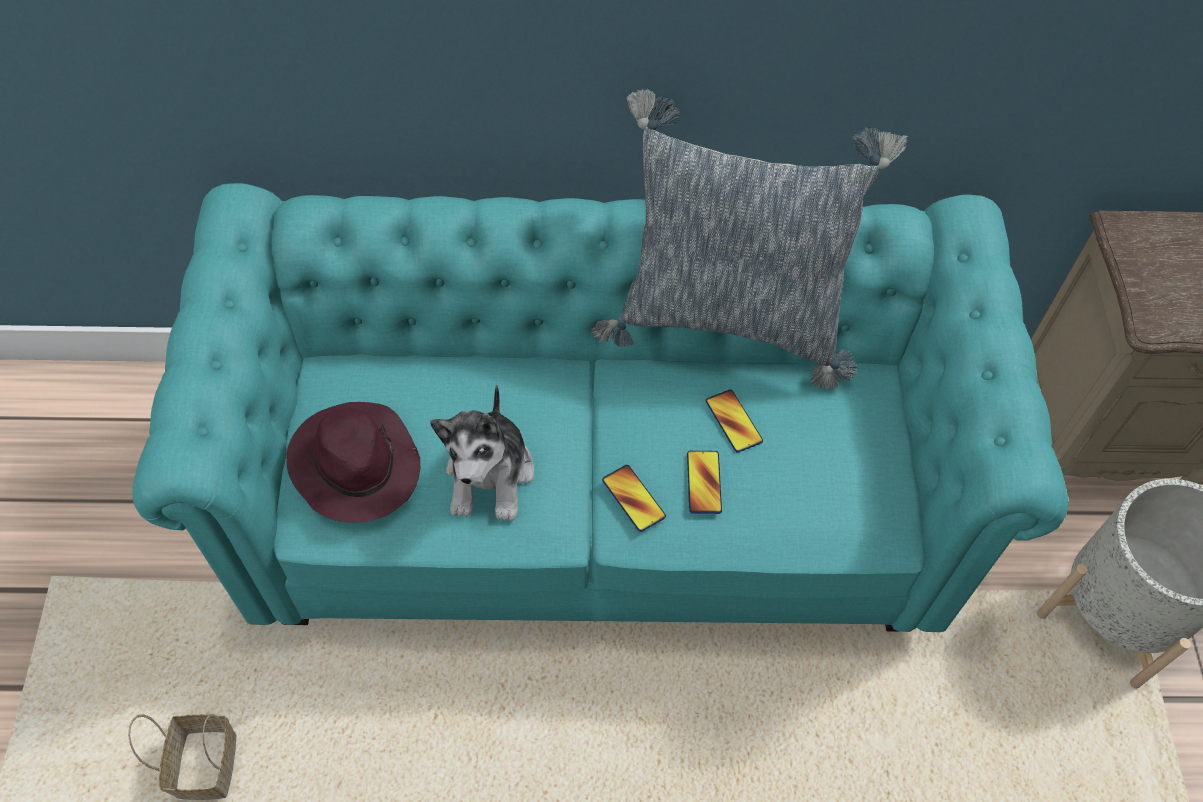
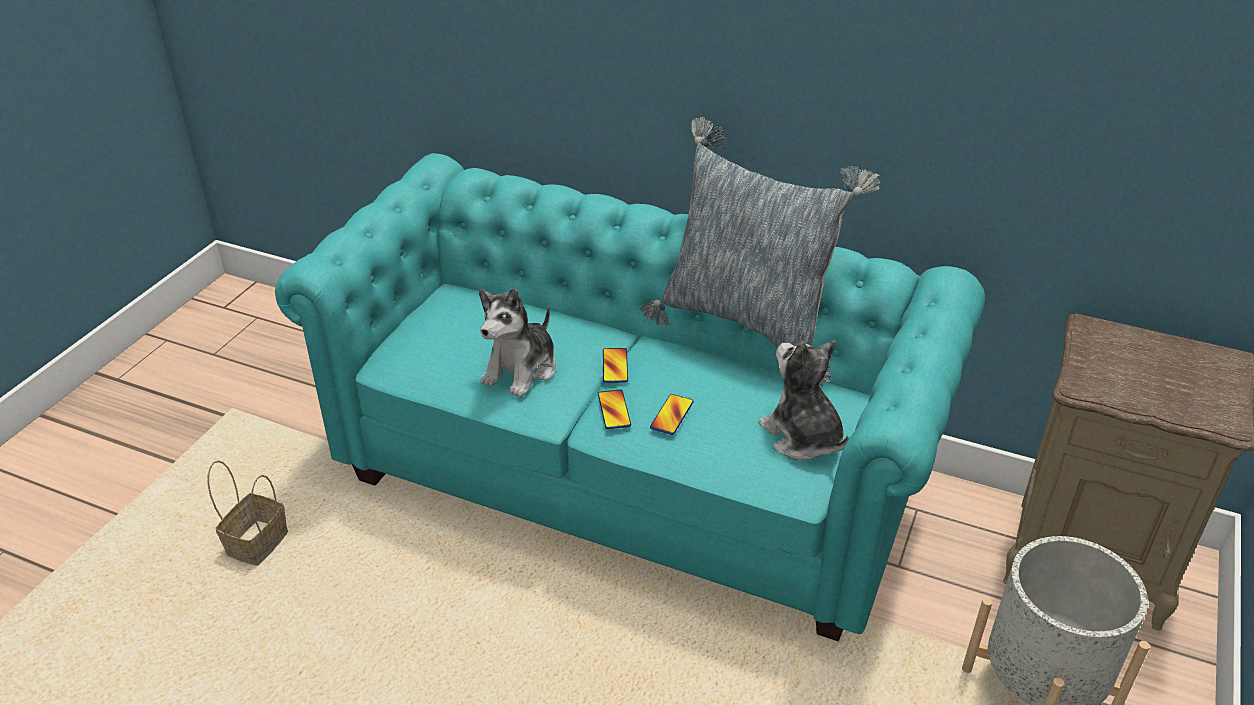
camera: 25 degrees right, 20 degrees down
purple hat [286,402,420,523] -> none
phone [705,389,763,453] -> phone moved to [603,348,628,383]
none -> plush toy [759,340,849,461]

